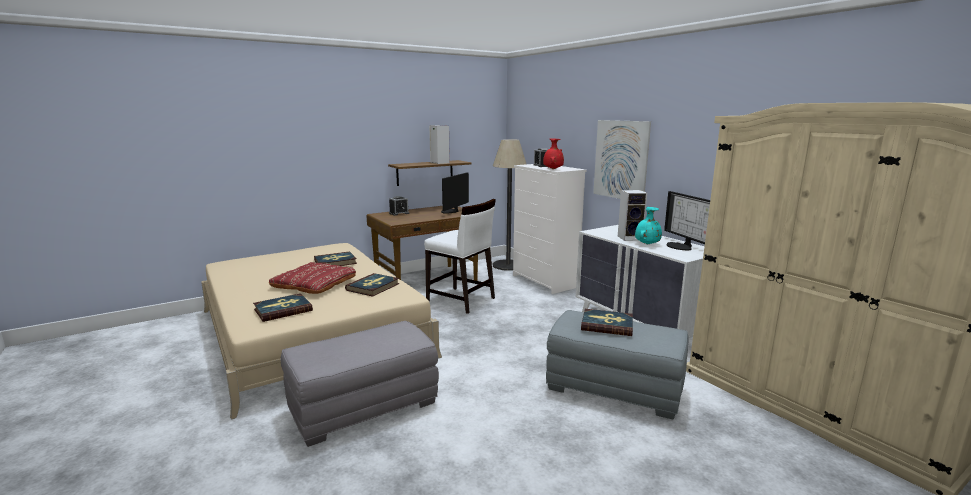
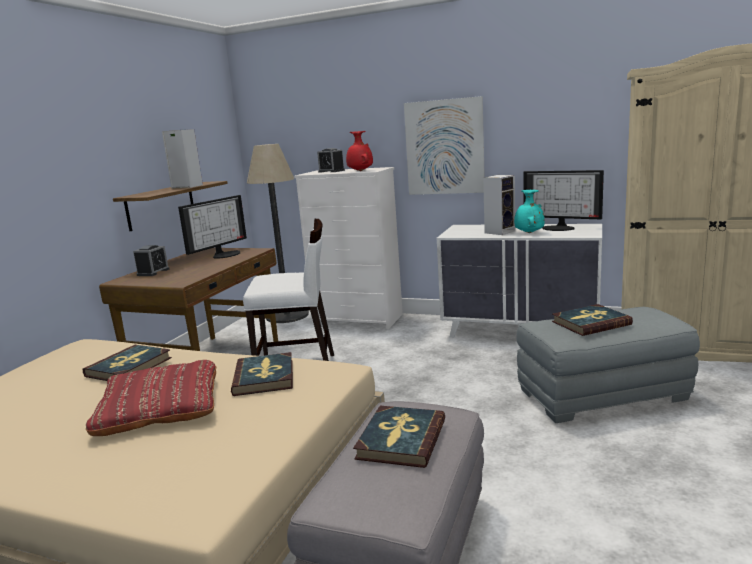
camera: 35 degrees left, 0 degrees up
book [253,293,313,322] -> book moved to [353,406,445,468]
monitor [441,172,469,214] -> monitor turned 135 degrees counterclockwise [178,195,247,259]

